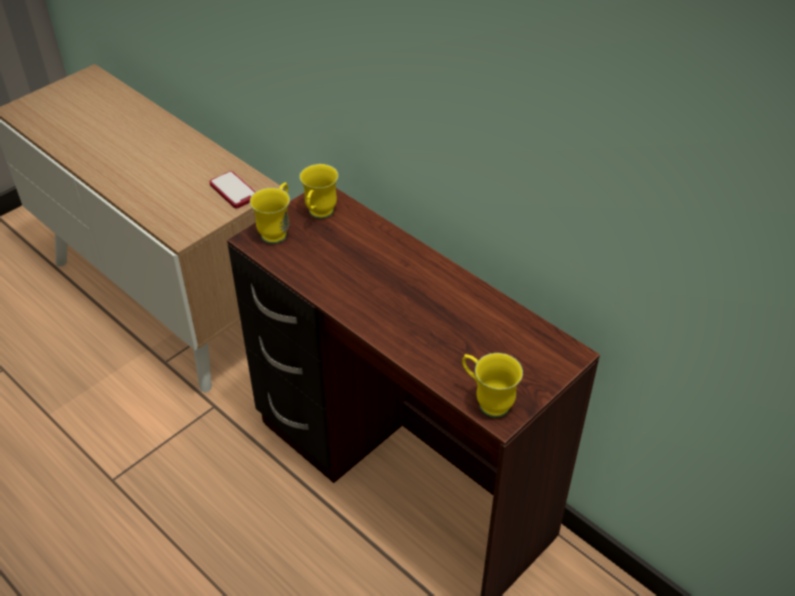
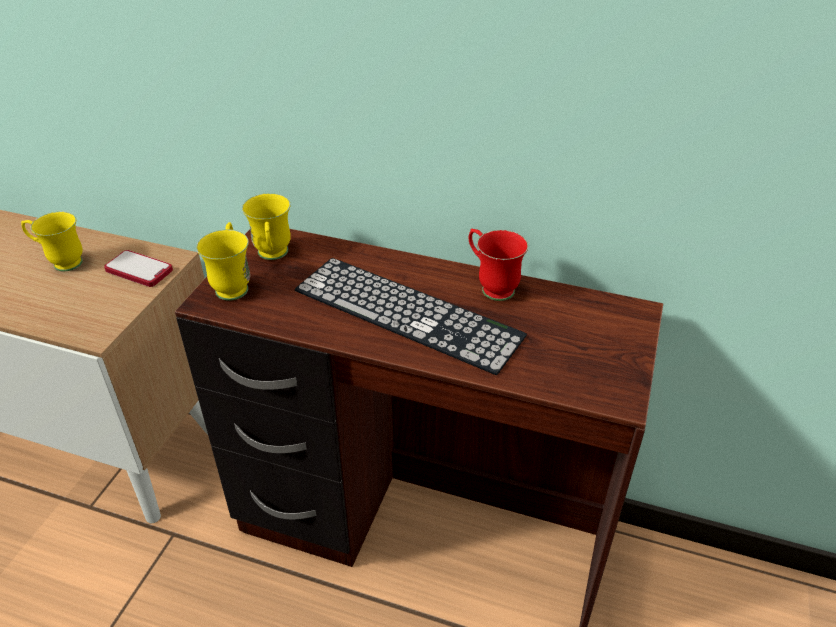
camera: 25 degrees left, 5 degrees down
yellow mug [462,353,523,418] -> yellow mug moved to [21,212,83,271]
none -> keyboard [295,258,527,375]
none -> red mug [469,229,528,301]

